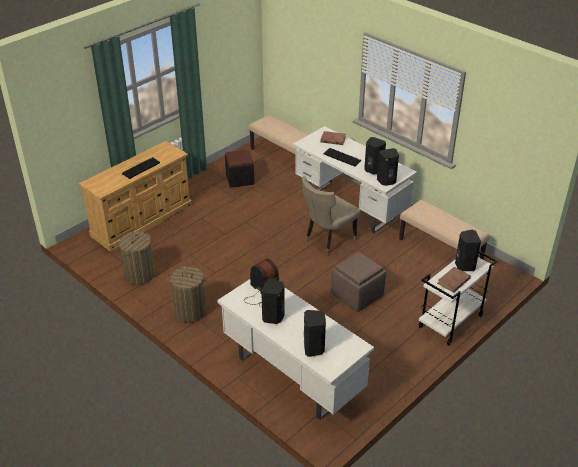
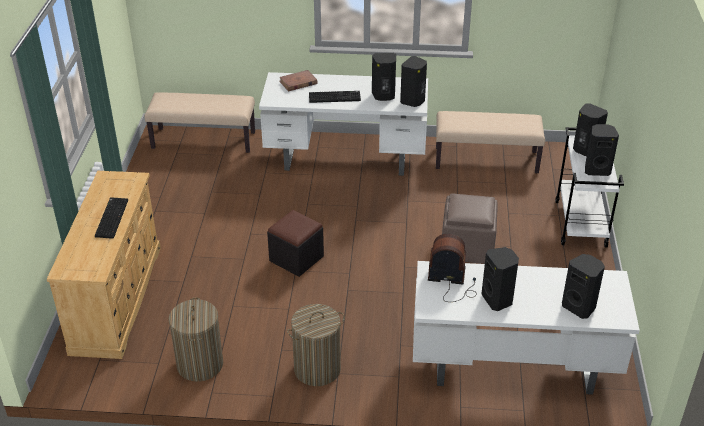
camera: 40 degrees left, 0 degrees up
black ottoman [225,150,254,188] -> black ottoman moved to [267,210,324,277]
beige chair [302,176,361,255] -> none
brown book [437,267,471,293] -> black speaker [585,124,619,176]

